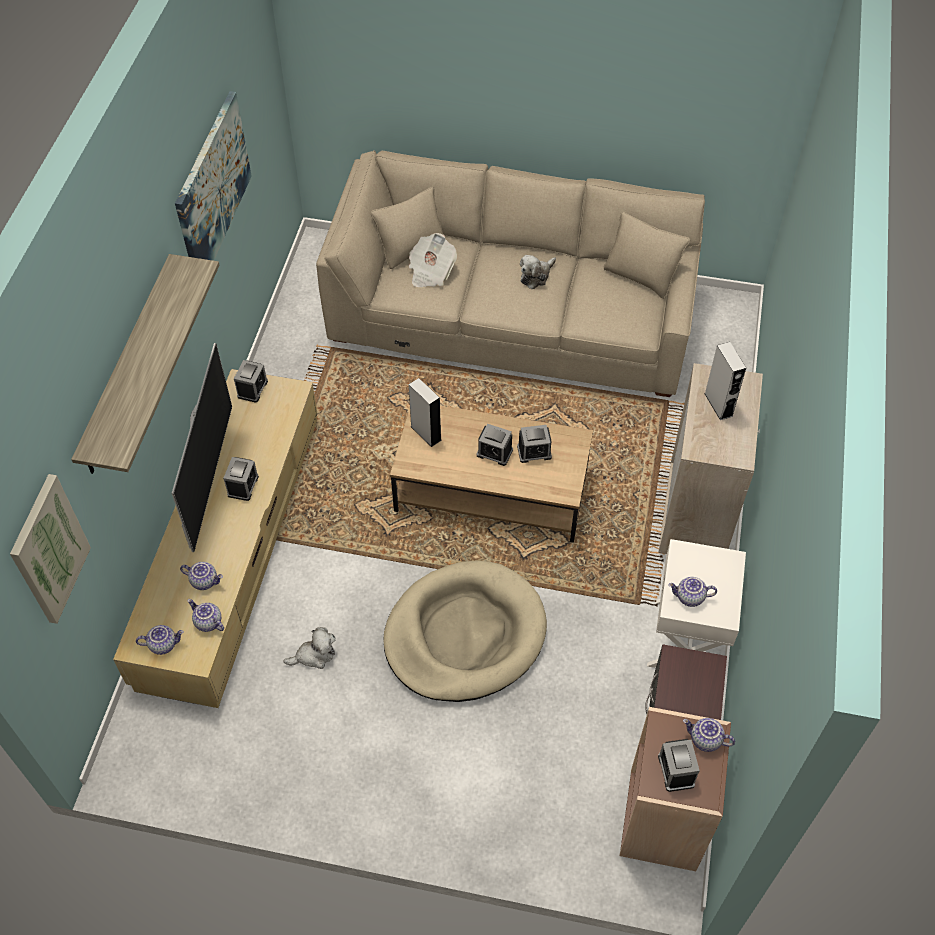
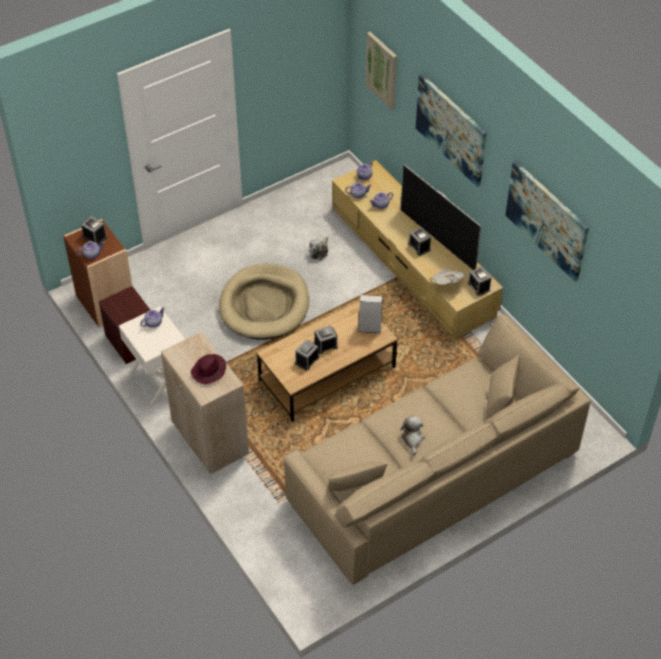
camera: 135 degrees right, 5 degrees down
shelf [71,254,219,474] -> picture [416,74,487,187]
newspaper [409,233,457,287] -> newspaper moved to [431,269,466,285]
grey speaker [704,342,746,420] -> purple hat [191,354,226,384]

